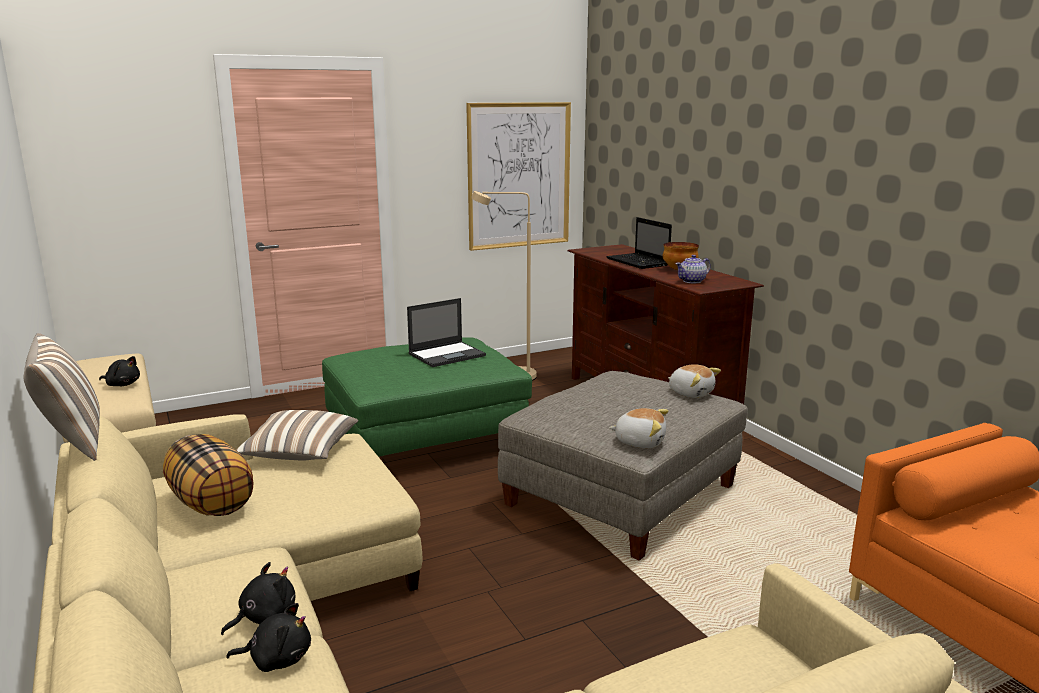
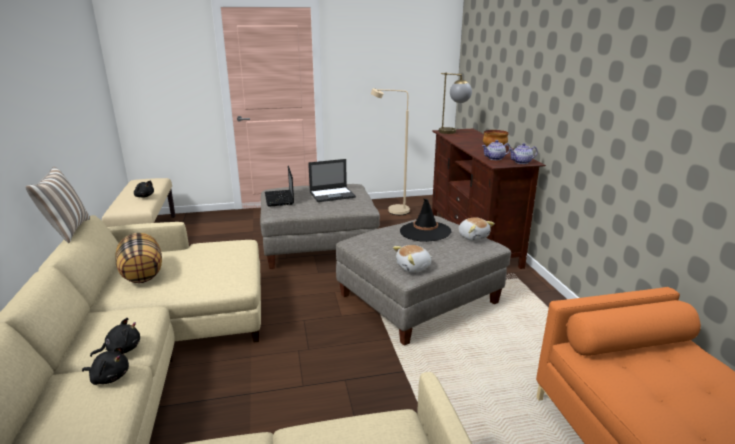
camera: 15 degrees right, 5 degrees up
pillow [236,410,358,461] -> none
green ottoman [322,337,532,457] -> grey ottoman [260,184,380,269]
picture [466,102,571,251] -> none
laptop [606,217,672,269] -> laptop moved to [265,166,294,206]
plush toy [609,408,669,448] -> plush toy turned 120 degrees clockwise [393,245,432,273]
none -> black hat [400,198,451,242]
none -> table lamp [439,73,472,134]
none -> teapot [509,143,538,164]

